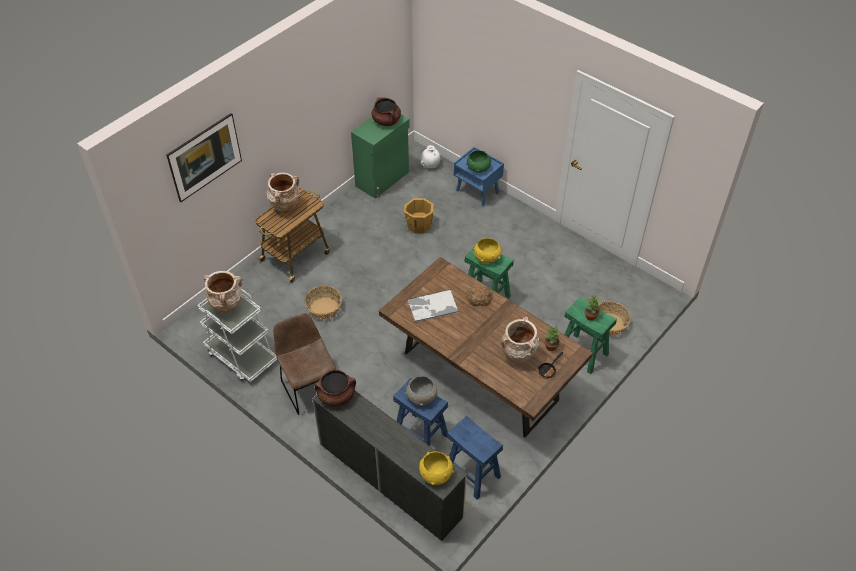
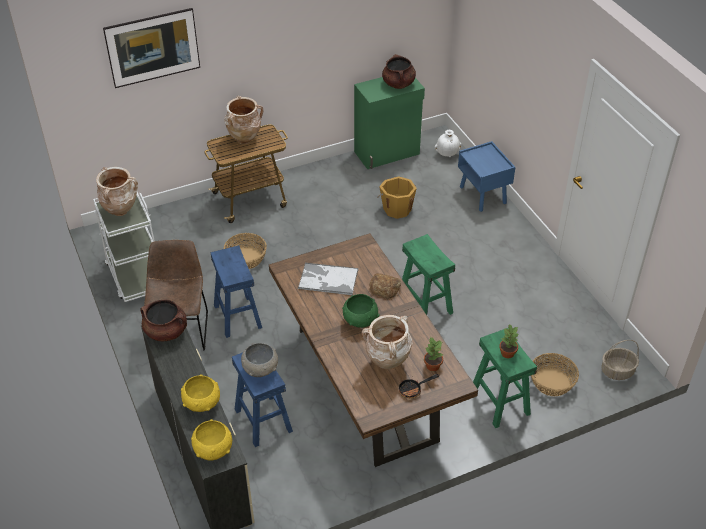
camera: 25 degrees right, 5 degrees down
blue stool [447,416,503,500] -> blue stool moved to [211,245,262,338]
green bowl [466,150,492,173] -> green bowl moved to [342,294,380,328]
yellow bowl [474,238,501,263] -> yellow bowl moved to [181,374,220,412]
none -> basket [601,340,639,380]

